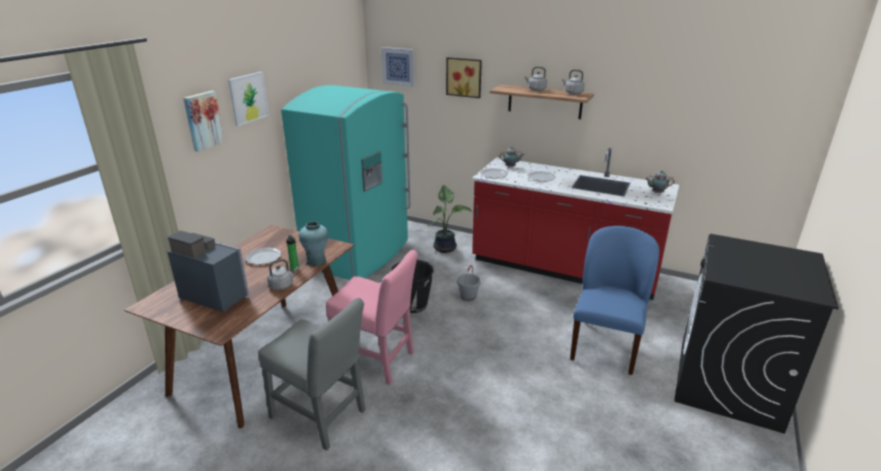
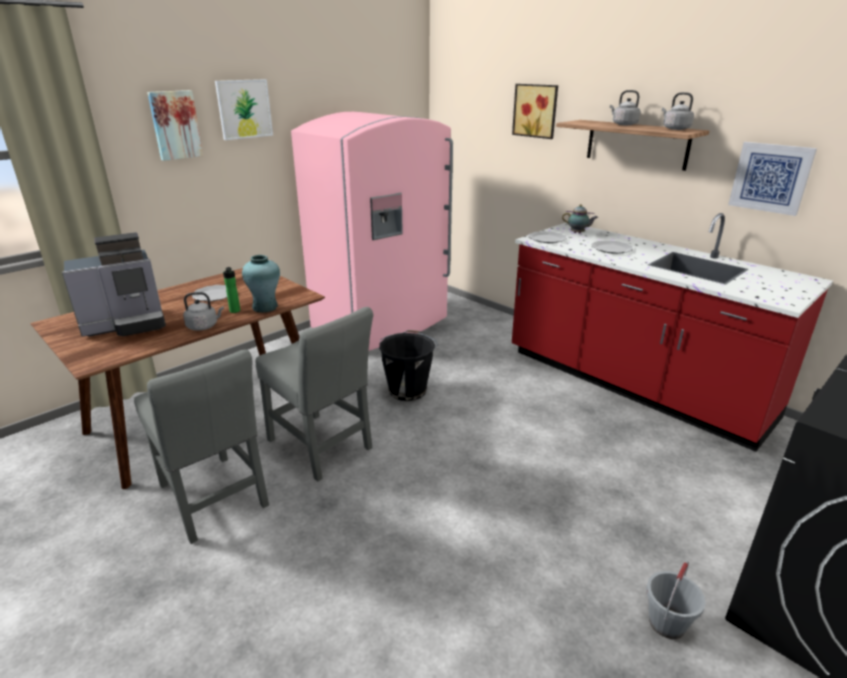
camera: 20 degrees right, 0 degrees up
coffee machine [167,231,249,312] -> coffee machine turned 105 degrees clockwise [62,232,166,337]
turquoise fridge [281,85,411,280] -> pink fridge [291,112,453,351]
pink chair [326,250,418,385] -> grey chair [256,307,373,481]
picture [381,47,415,87] -> picture moved to [728,142,817,216]
potted plant [427,185,472,253] -> none
grey bucket [457,265,481,301] -> grey bucket moved to [646,561,706,639]
blue chair [570,226,659,375] -> none
teapot [645,170,675,193] -> none

